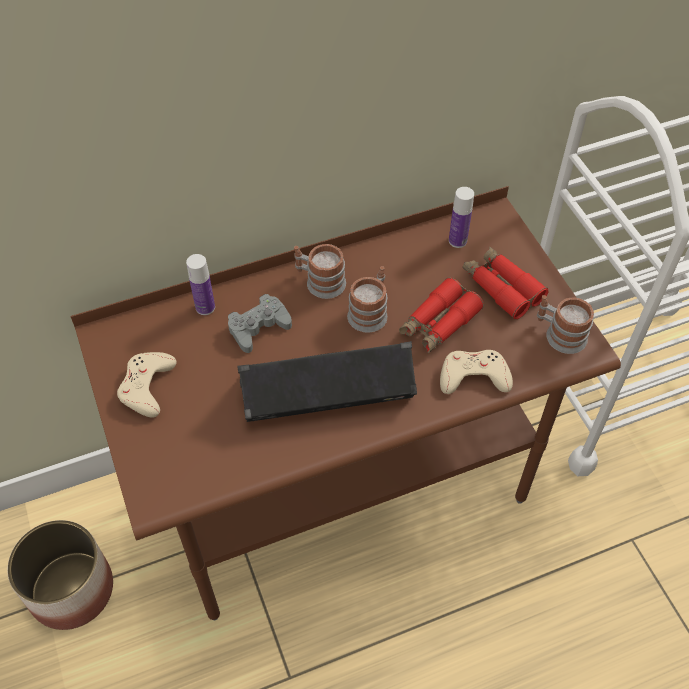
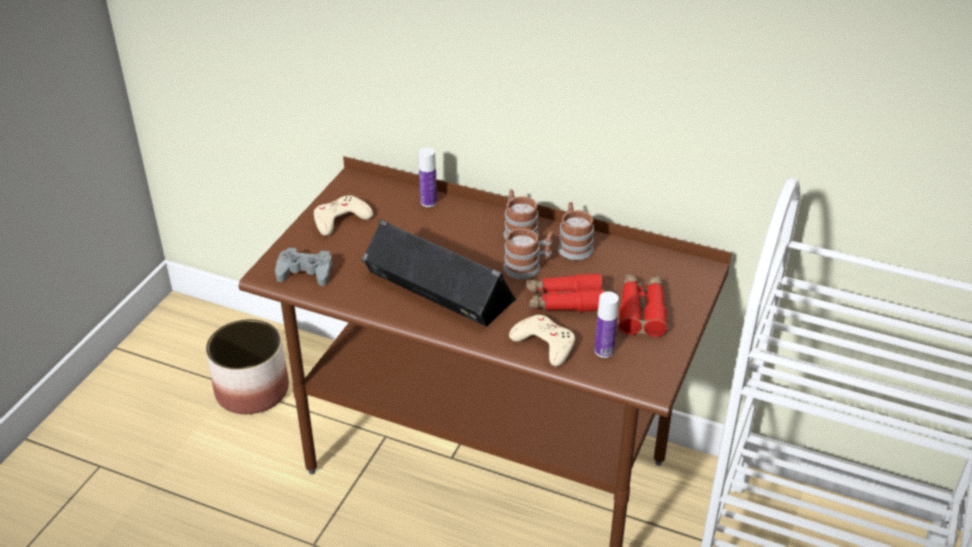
camera: 45 degrees right, 15 degrees down
grey game controller [228,294,292,353] -> grey game controller moved to [275,247,332,286]
bottle [449,187,474,248] -> bottle moved to [595,291,619,358]
mug [537,295,594,354] -> mug moved to [558,202,594,260]

